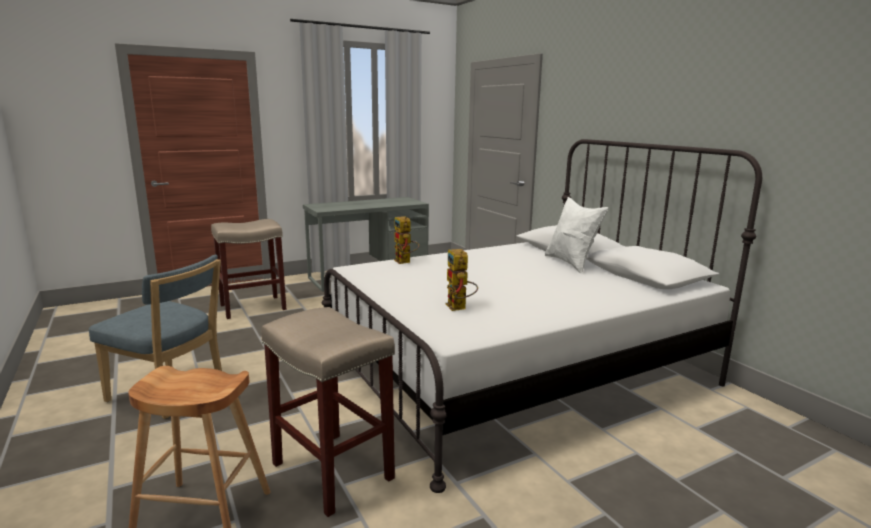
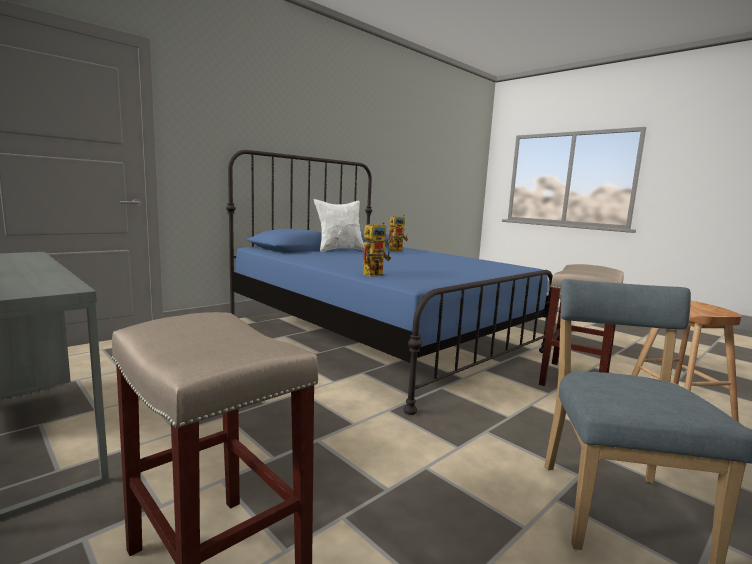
camera: 105 degrees left, 5 degrees down
white bed [322,139,762,493] -> blue bed [226,150,553,415]
toy robot [446,249,478,311] -> toy robot moved to [388,215,408,251]

